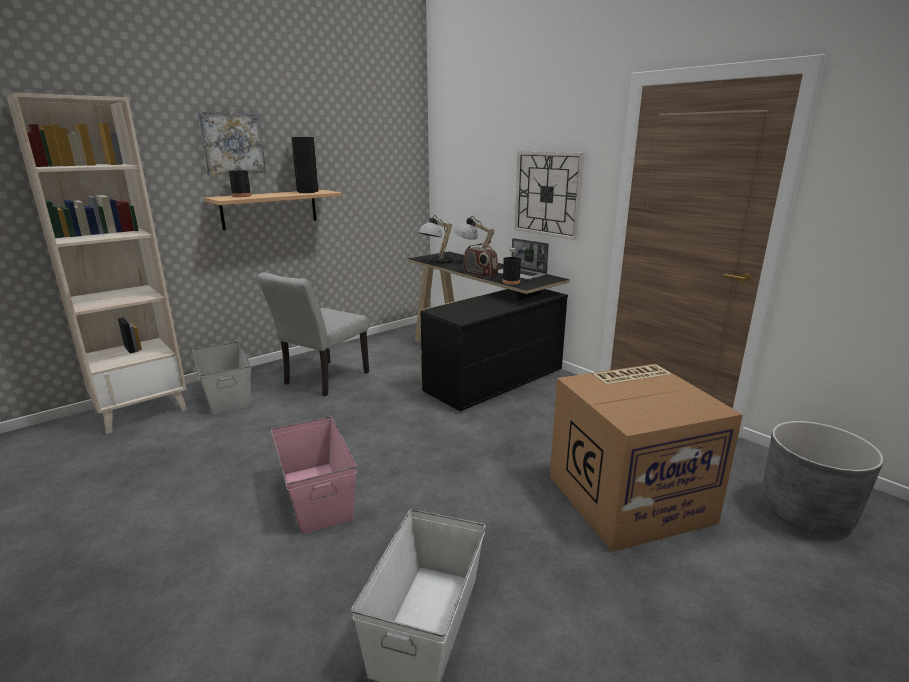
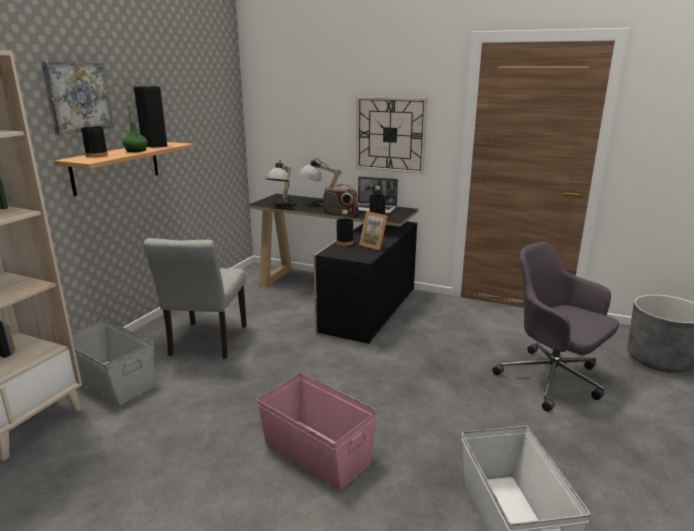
camera: 25 degrees left, 0 degrees up
cardboard box [550,364,743,552] -> grey office chair [492,242,619,412]
none -> green bottle [123,104,148,152]
none -> black bottle [336,210,354,246]
none -> picture frame [359,211,388,250]

